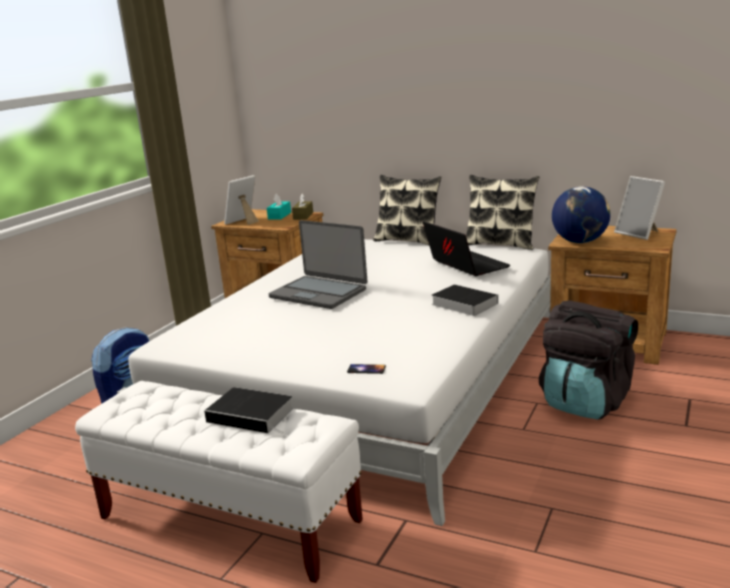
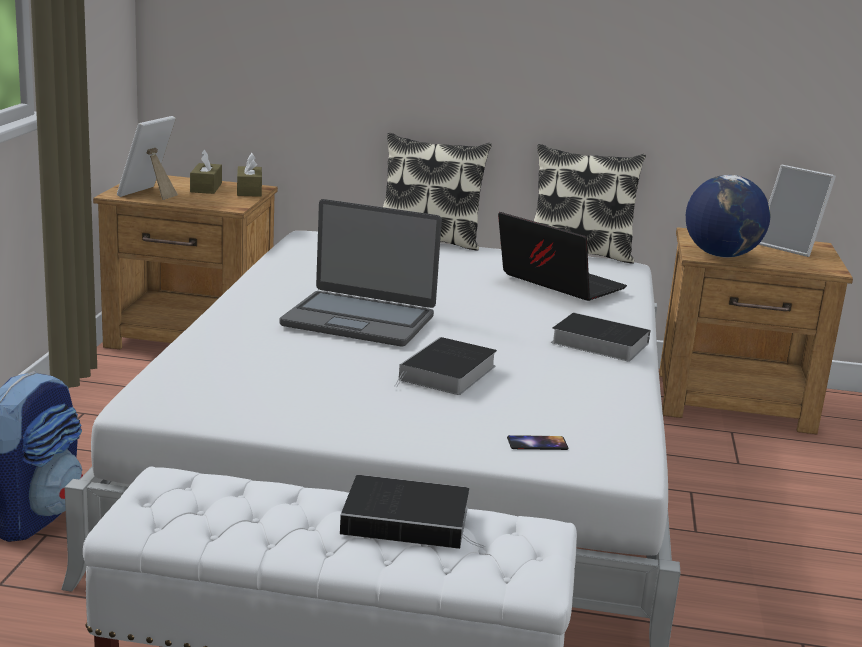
camera: 20 degrees left, 0 degrees up
turquoise tissue box [267,194,291,219] -> brown tissue box [190,149,222,194]
black backpack [539,301,638,420] -> none
none -> book [394,337,497,395]

